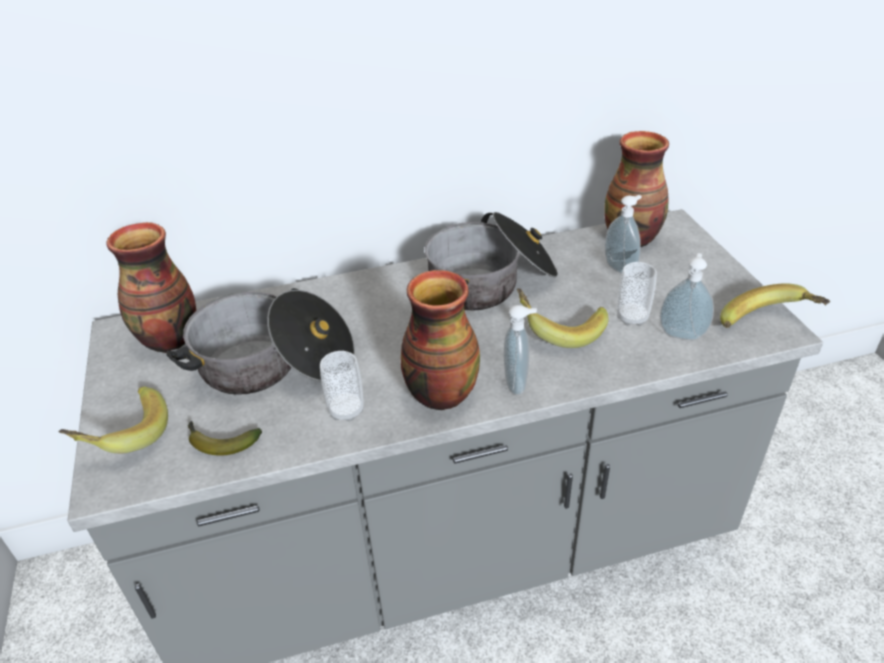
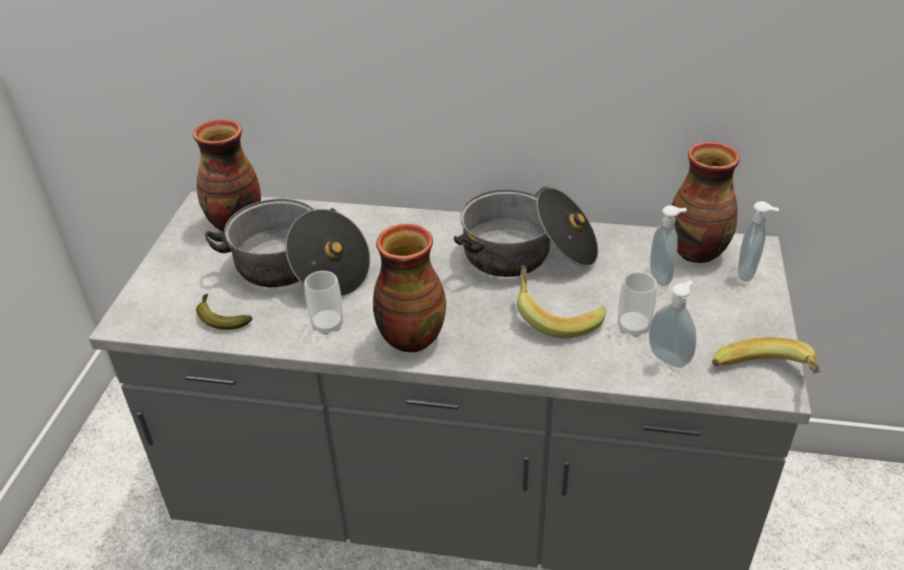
camera: 25 degrees right, 0 degrees up
banana [59,387,168,453] -> none
soap dispenser [504,305,537,395] -> soap dispenser moved to [738,201,779,282]

